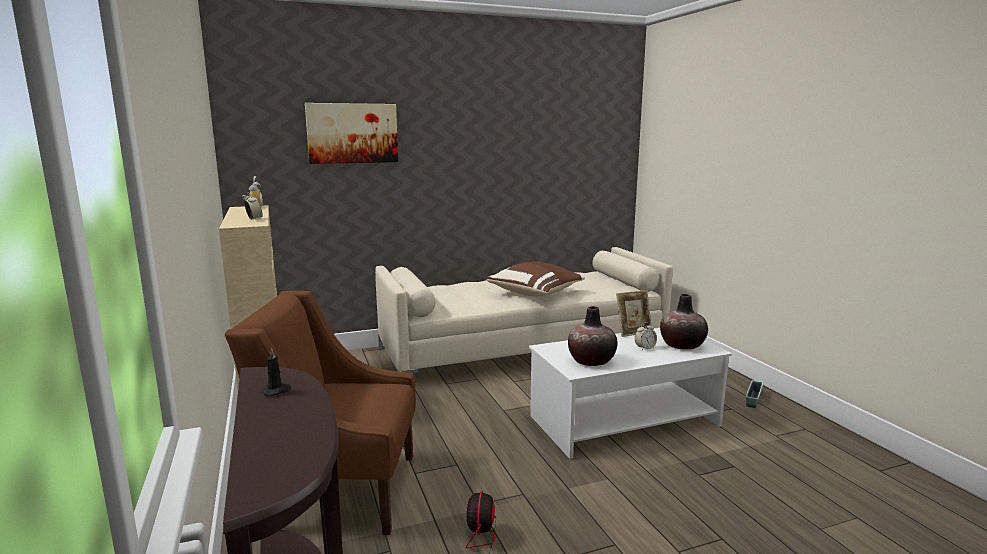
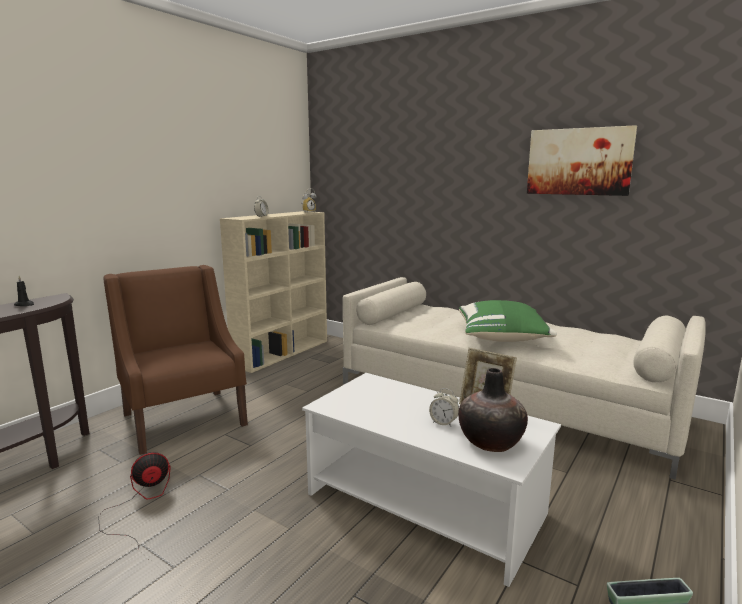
camera: 55 degrees right, 0 degrees up
picture [305,103,398,164] -> picture moved to [527,125,637,196]
brown pillow [487,262,585,297] -> green pillow [459,300,557,342]
vase [568,306,618,366] -> none

